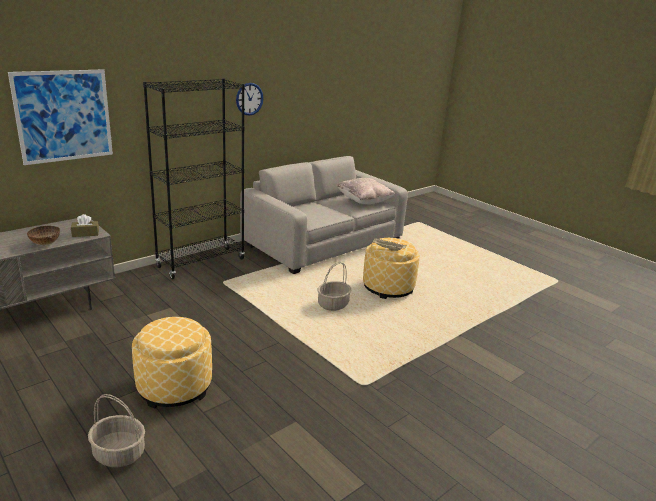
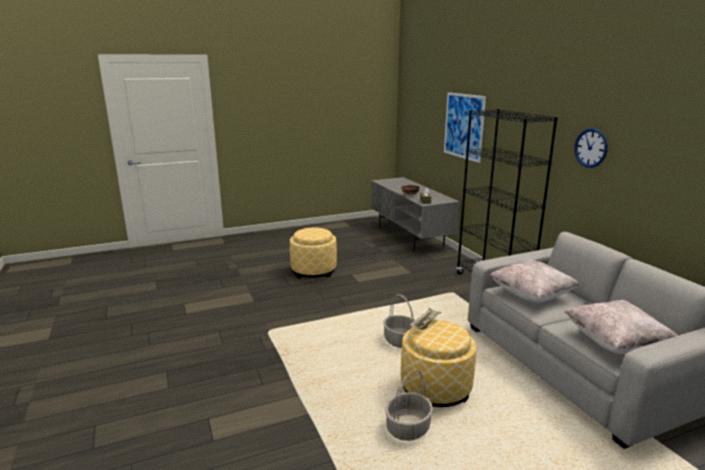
camera: 110 degrees right, 5 degrees down
basket [88,394,145,467] -> basket moved to [385,370,433,441]
none -> beige pillow [489,260,579,302]

